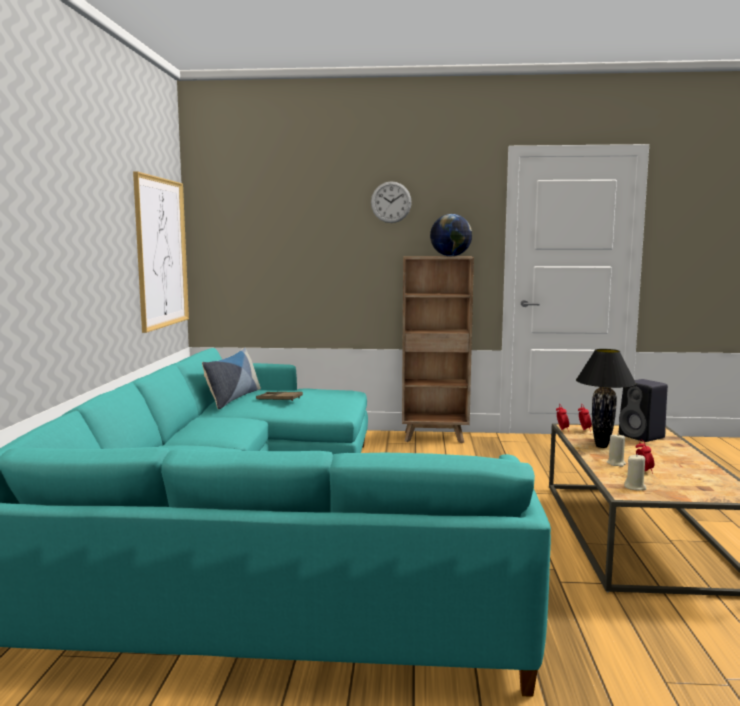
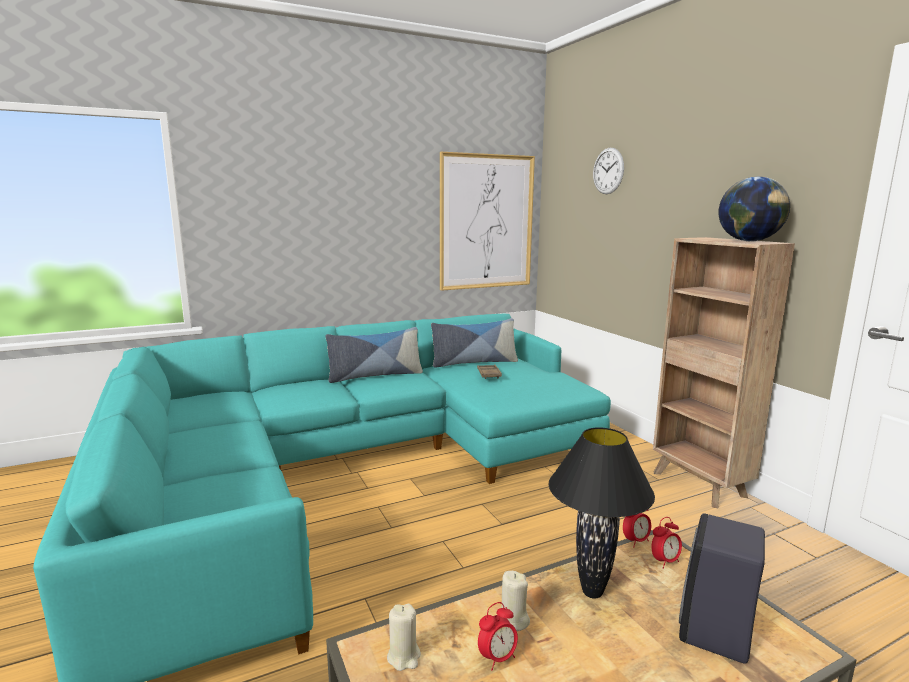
camera: 60 degrees right, 5 degrees up
wall clock [371,181,412,223] -> wall clock moved to [593,148,624,194]
none -> pillow [326,327,423,383]

